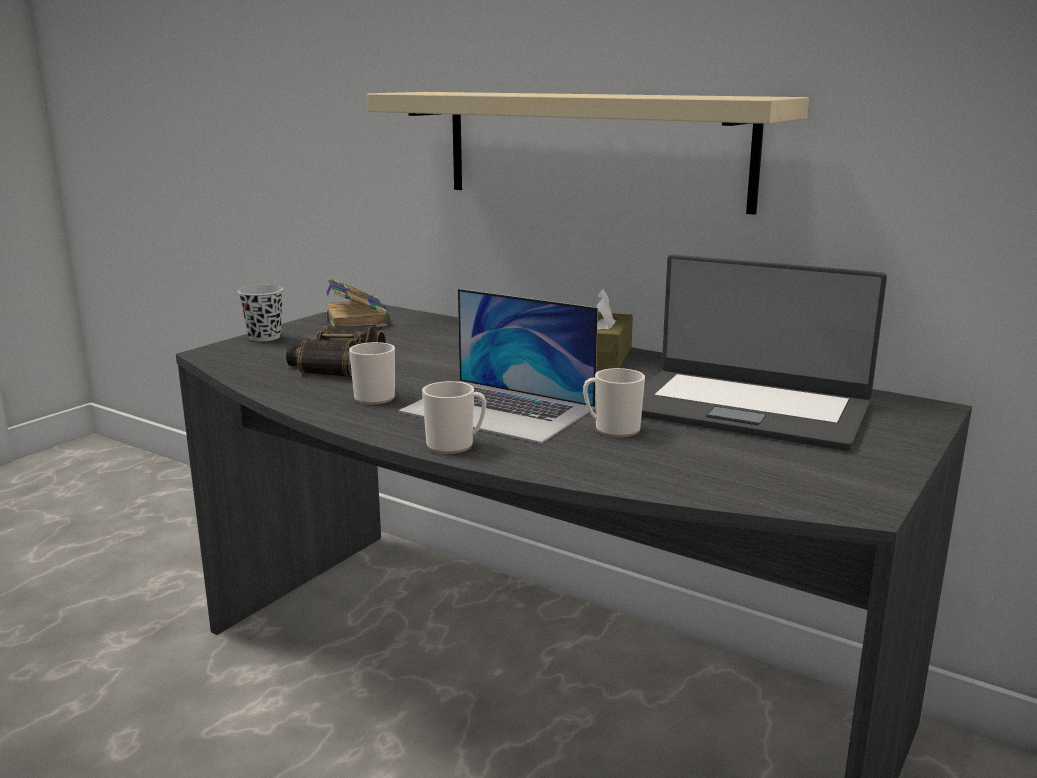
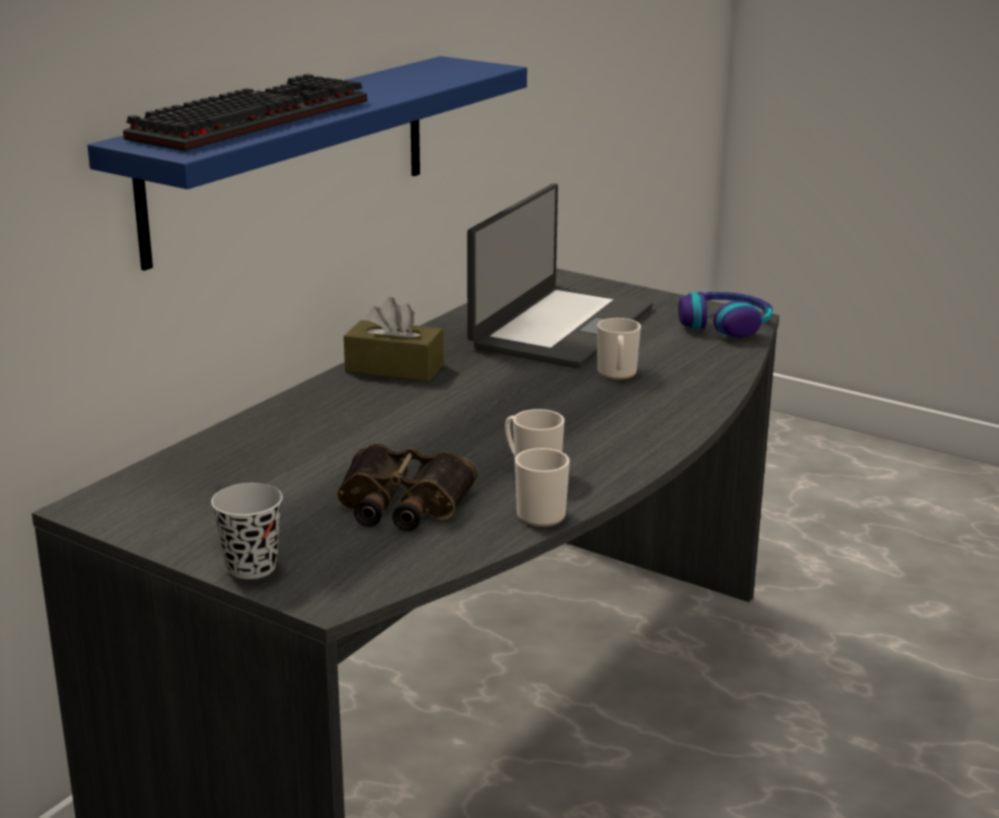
camera: 90 degrees left, 5 degrees up
book [324,277,390,327] -> none
beige shelf [367,92,809,215] -> blue shelf [87,56,527,271]
laptop [398,289,598,444] -> none
mug [422,381,486,454] -> mug moved to [515,448,570,527]
none -> keyboard [123,74,367,151]
none -> headphones [678,292,773,338]

